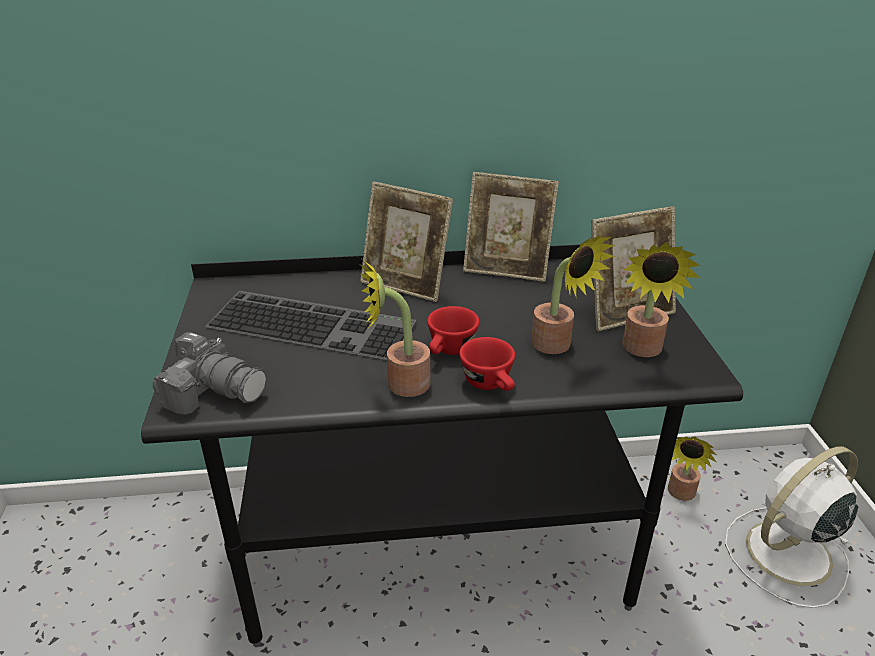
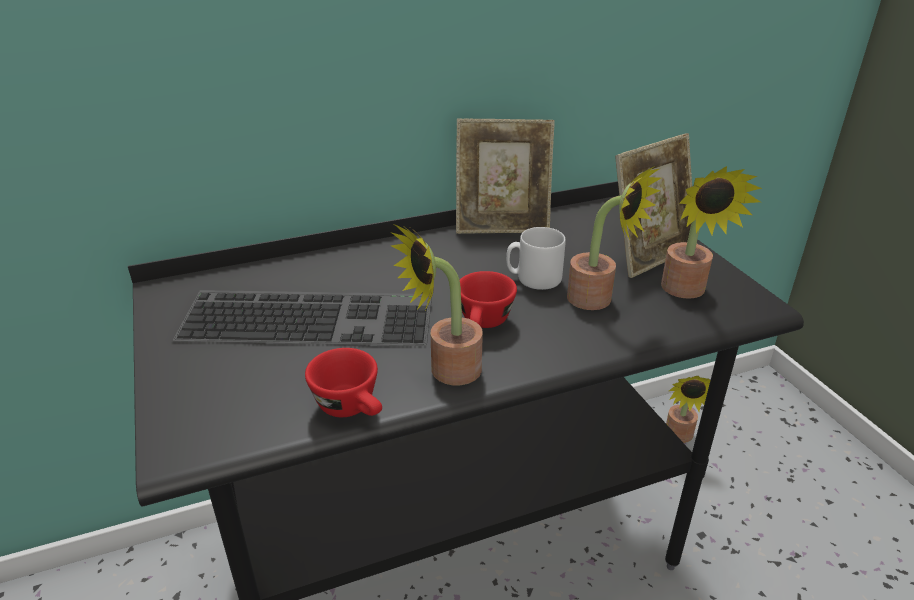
camera: 15 degrees left, 0 degrees up
camera [153,332,267,415] -> none
picture frame [360,181,453,302] -> none
red cup [459,337,515,391] -> red cup moved to [305,348,382,417]
white fan [725,446,858,608] -> none
none -> white mug [506,227,566,290]

